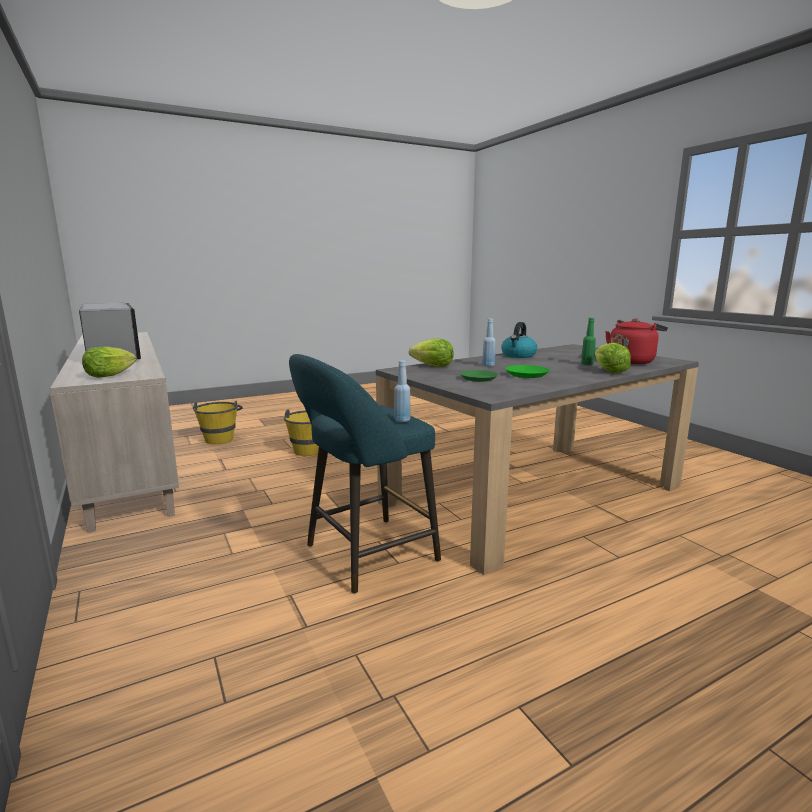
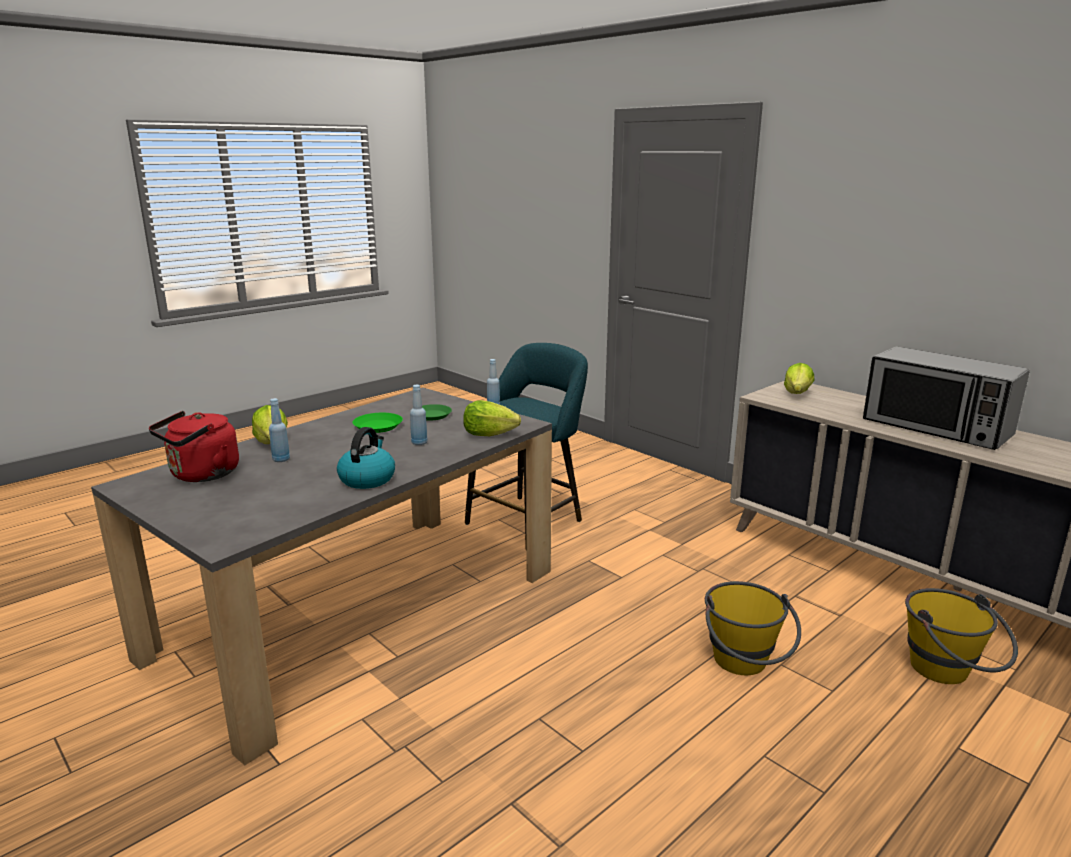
camera: 165 degrees right, 5 degrees up
green bottle [581,318,596,365] -> blue bottle [269,398,290,462]

